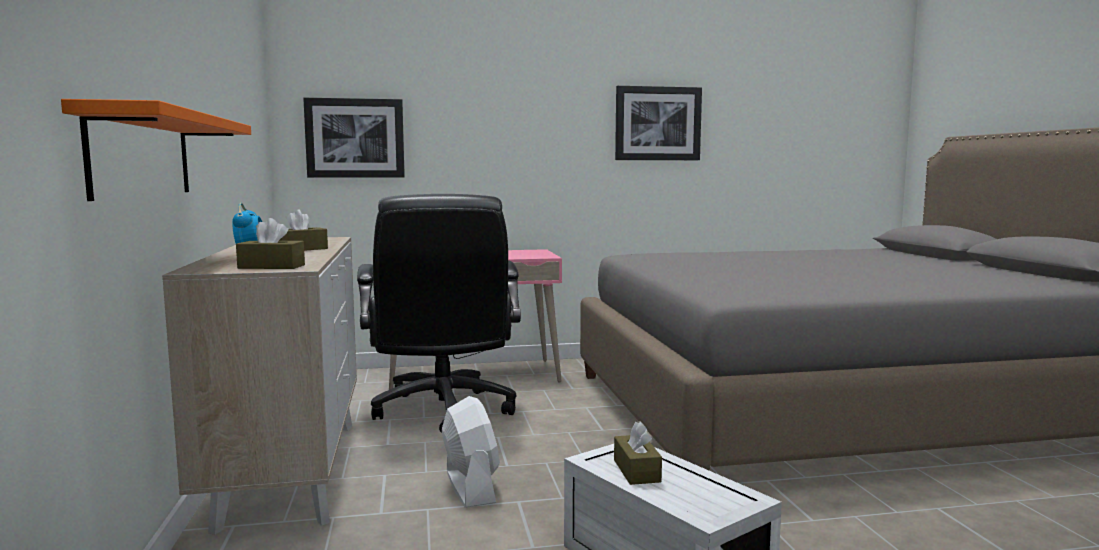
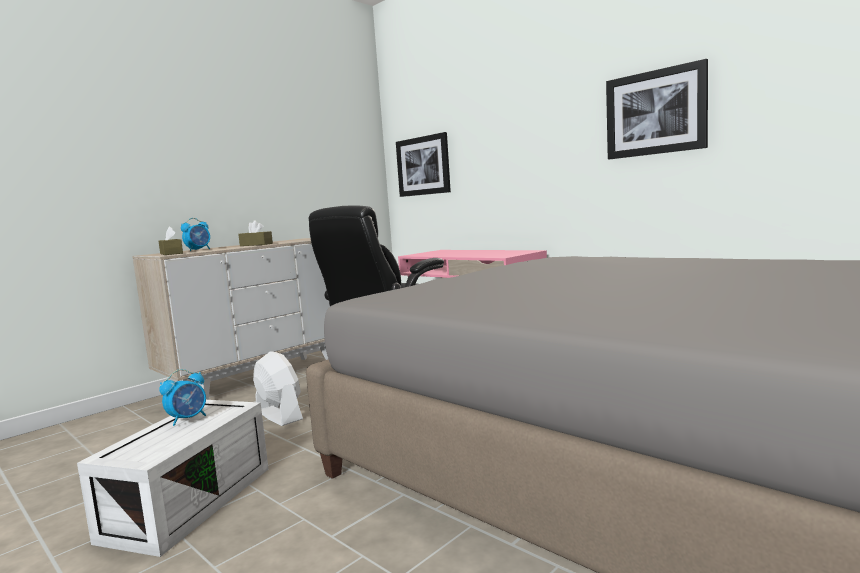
camera: 55 degrees right, 0 degrees up
orange shelf [61,99,251,201] -> none
white fan [442,396,500,508] -> white fan turned 75 degrees counterclockwise [253,351,303,426]
brown tissue box [614,422,662,485] -> alarm clock [159,369,206,426]

